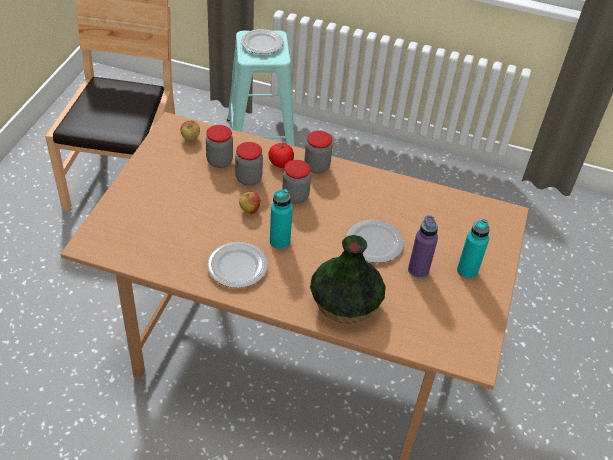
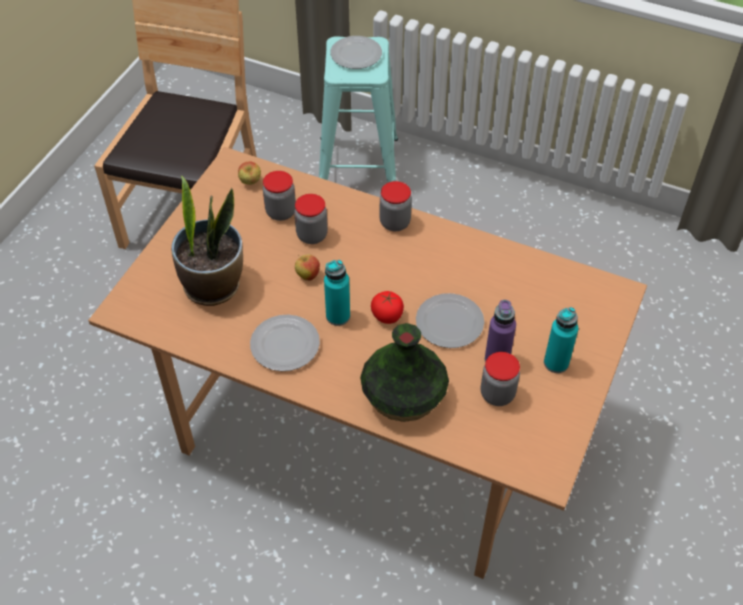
camera: 10 degrees right, 5 degrees up
tomato [269,143,294,168] -> tomato moved to [371,291,404,324]
jar [282,160,311,204] -> jar moved to [481,352,520,406]
none -> potted plant [171,175,243,306]

